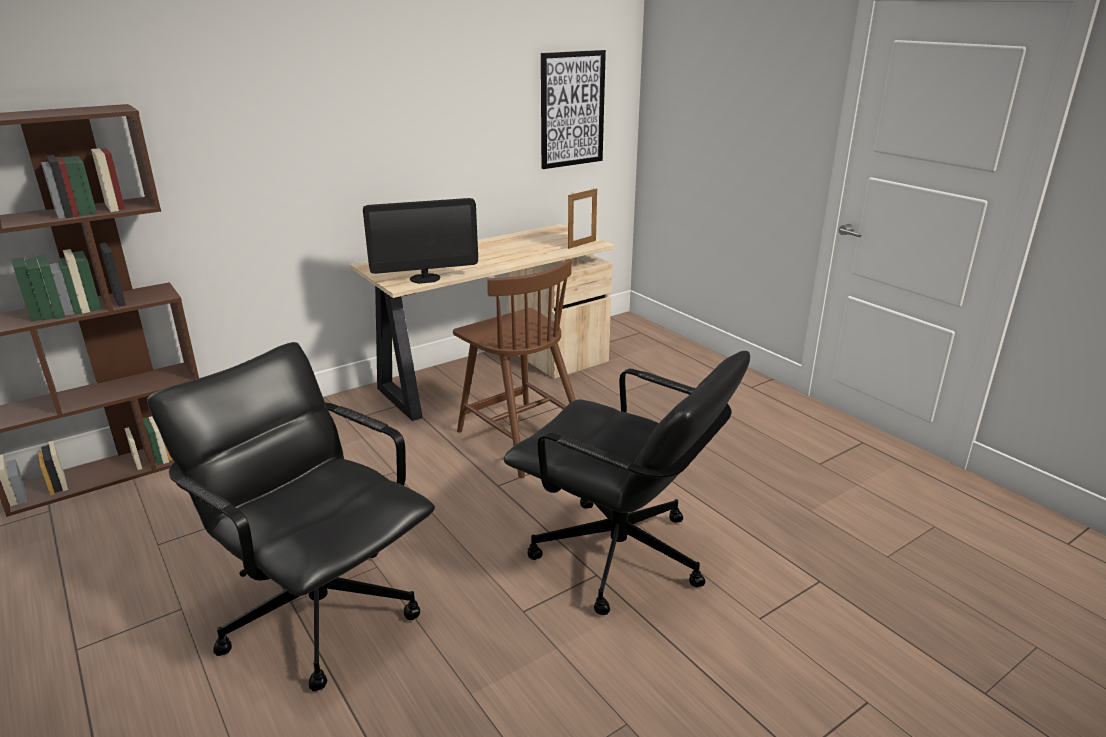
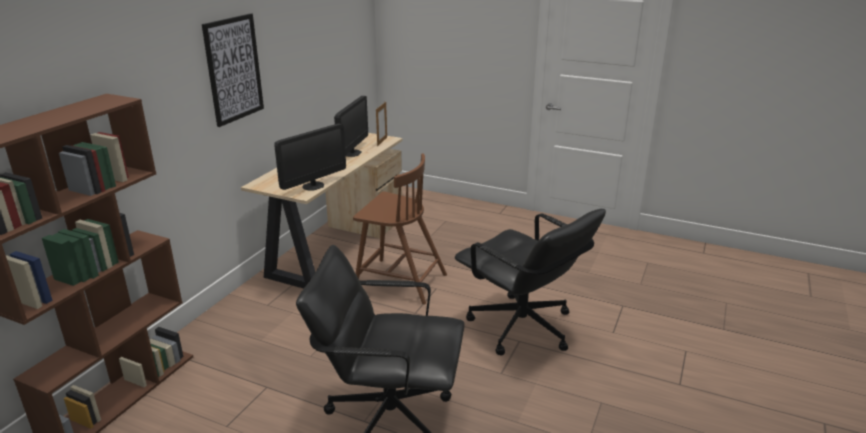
camera: 30 degrees left, 0 degrees up
black office chair [504,351,750,615] -> black office chair turned 45 degrees clockwise [455,209,606,355]
picture [541,50,606,169] -> picture moved to [202,13,264,127]
none -> monitor [334,96,368,157]

